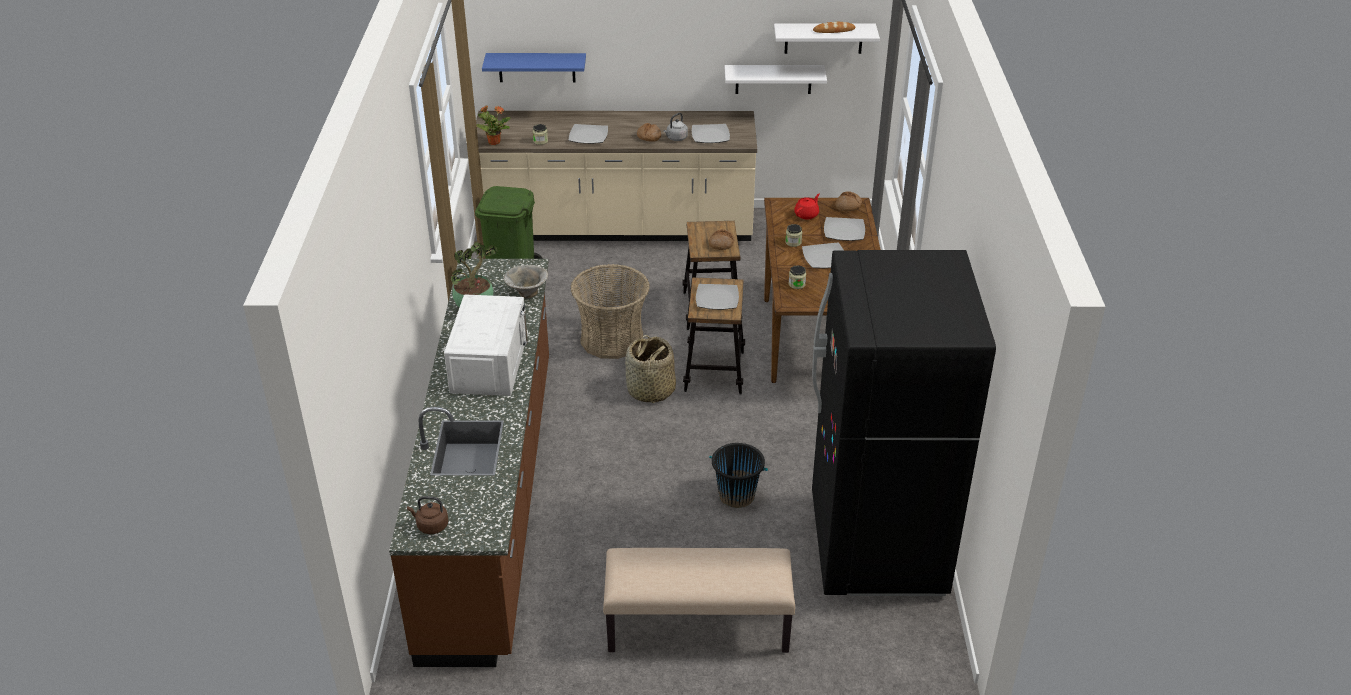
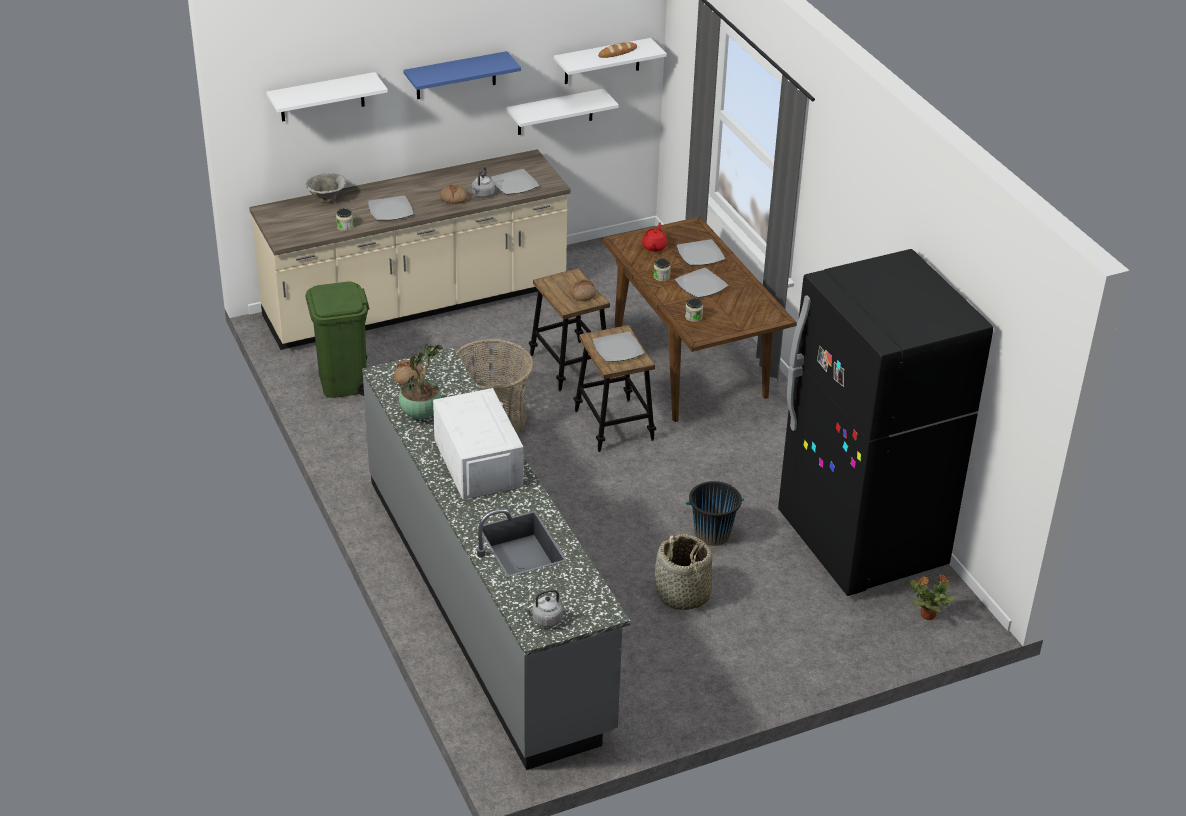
camera: 25 degrees left, 0 degrees up
brown counter [389,259,549,667] -> grey counter [362,348,630,770]
brown kettle [407,496,448,534] -> grey kettle [523,589,563,627]
potted plant [476,105,511,145] -> potted plant moved to [910,574,955,620]
blue shelf [482,53,586,82] -> blue shelf moved to [403,51,521,99]
bowl [504,265,548,299] -> bowl moved to [306,173,346,203]
beige bench [603,548,795,653] -> none
basket [625,335,676,403] -> basket moved to [655,534,712,610]
bread [835,191,862,212] -> bread moved to [394,360,423,385]
none -> white shelf [266,72,388,122]

